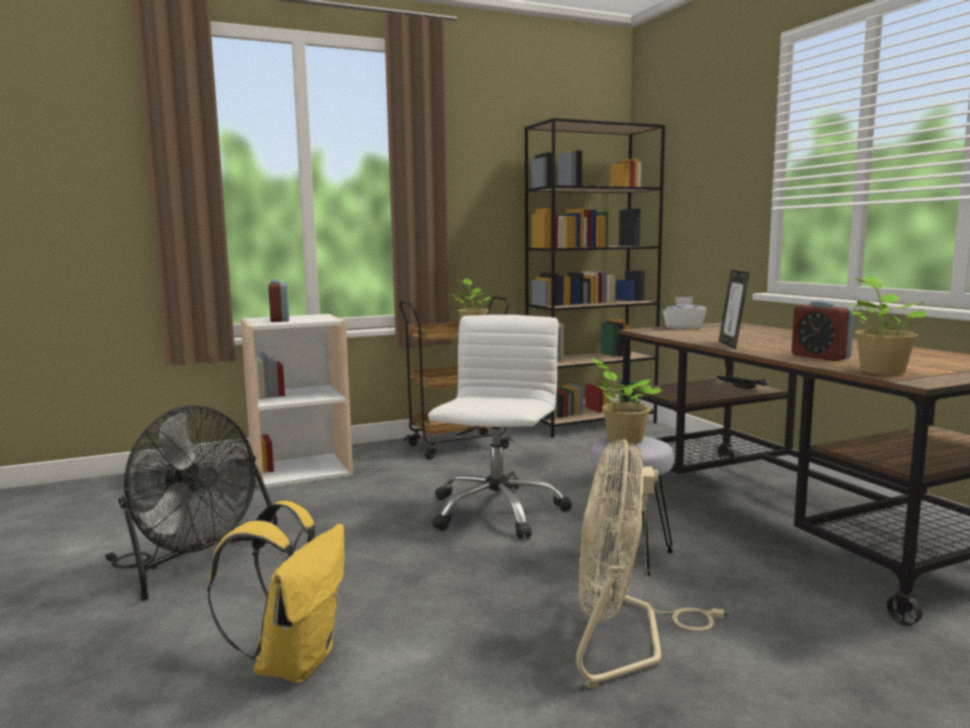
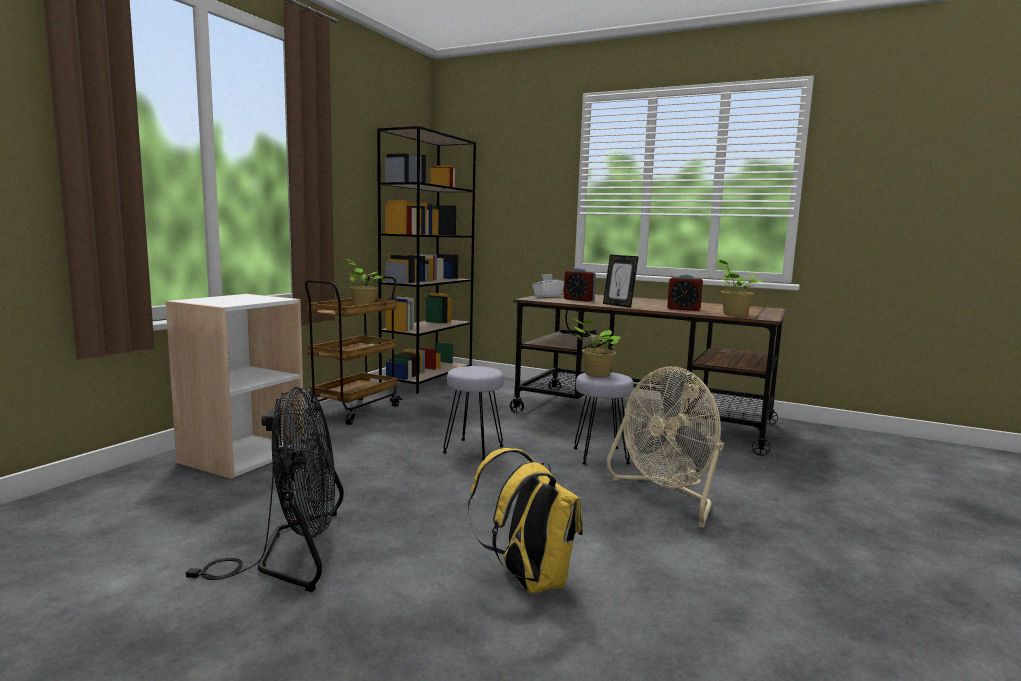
camera: 40 degrees left, 0 degrees up
alarm clock [268,279,289,322] -> alarm clock moved to [564,268,596,302]
white office chair [428,315,573,539] -> grey stool [442,366,504,460]

